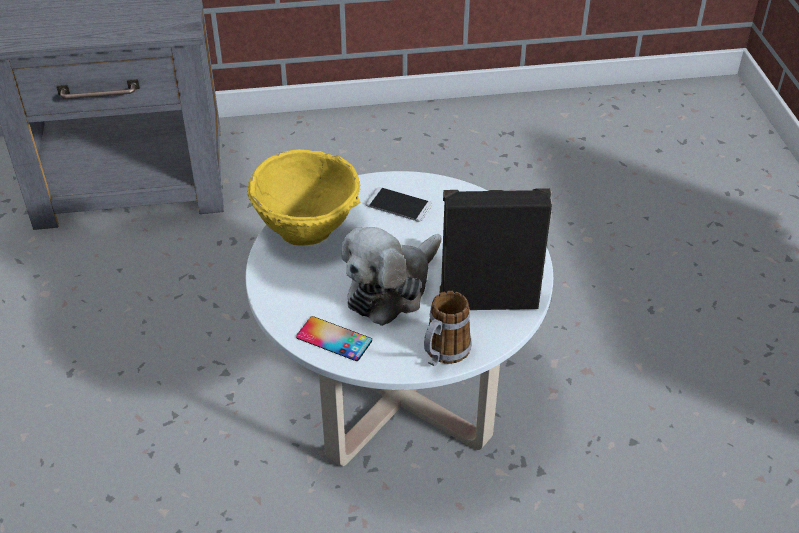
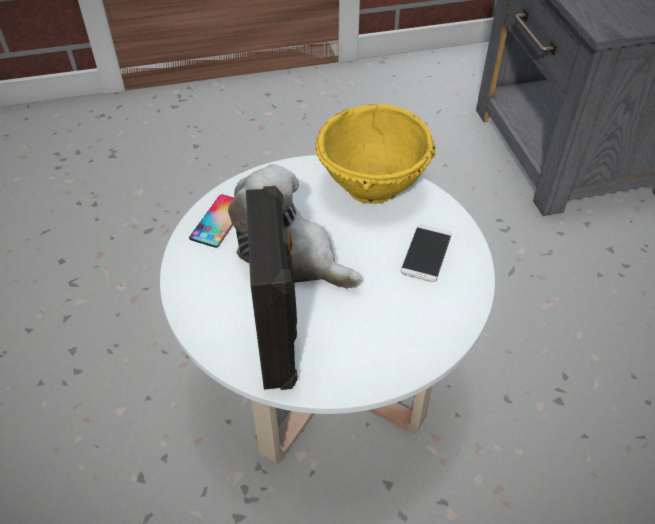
camera: 85 degrees right, 5 degrees up
mug [424,291,471,366] -> none

